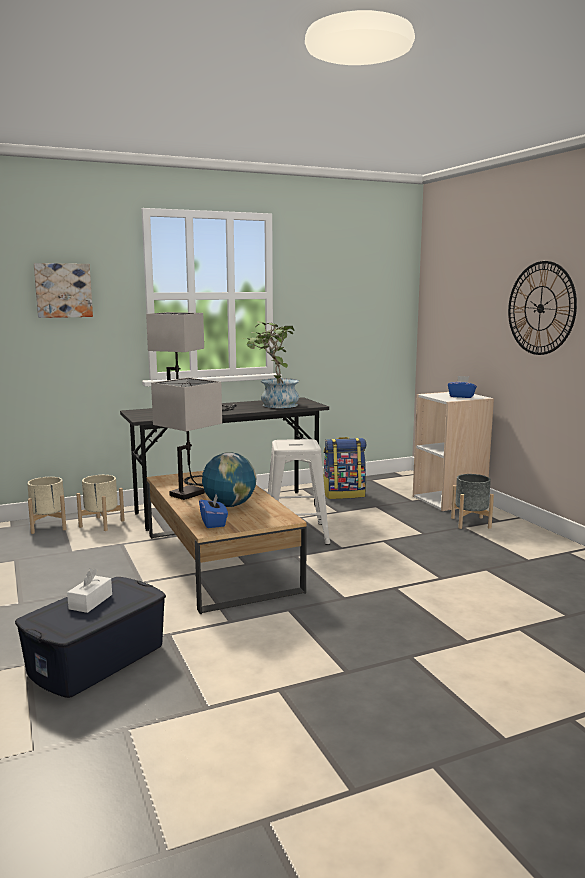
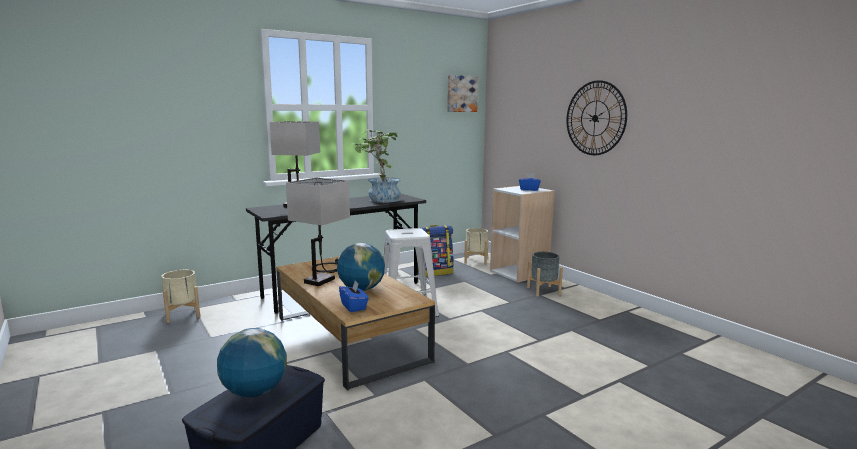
camera: 10 degrees left, 0 degrees up
picture [34,263,93,318] -> picture moved to [447,75,478,112]
white tissue box [67,568,112,613] -> globe [217,328,287,397]
beige planter [76,475,125,531] -> beige planter moved to [464,228,489,265]

